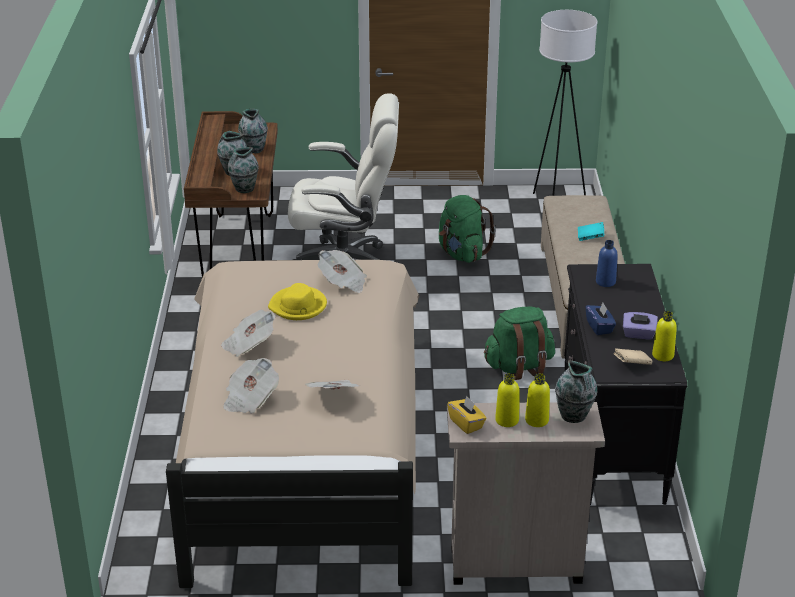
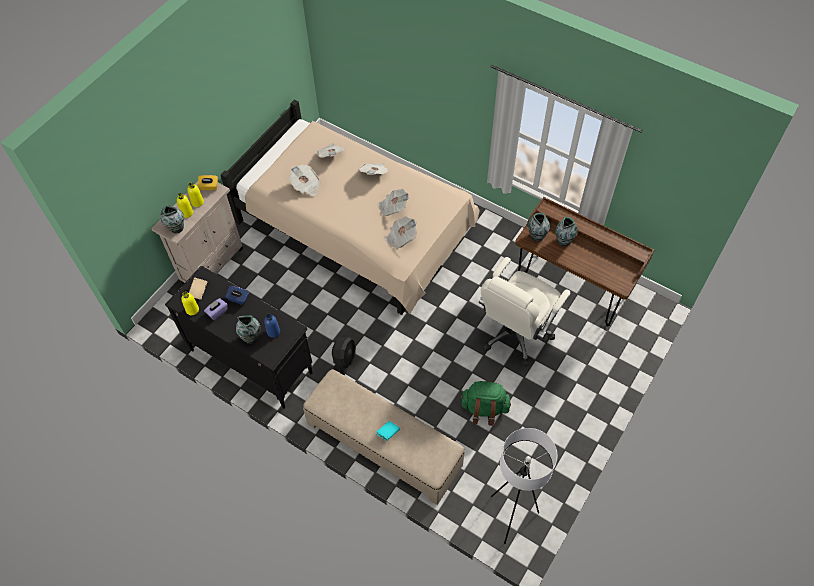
camera: 125 degrees right, 25 degrees up
vase [238,109,268,153] -> vase moved to [236,315,260,344]
yellow hat [268,283,327,320] -> newspaper [377,189,409,217]
green backpack [484,307,555,380] -> black fan [332,337,356,376]

